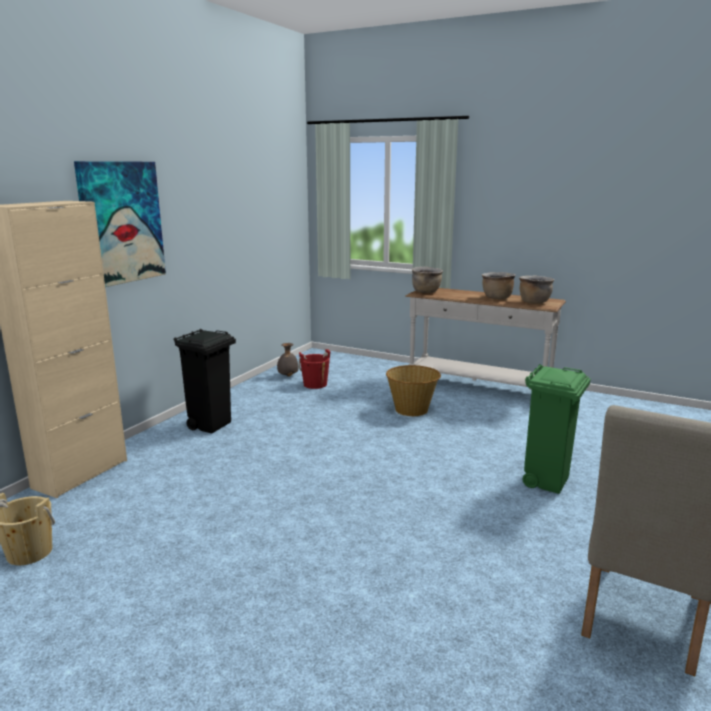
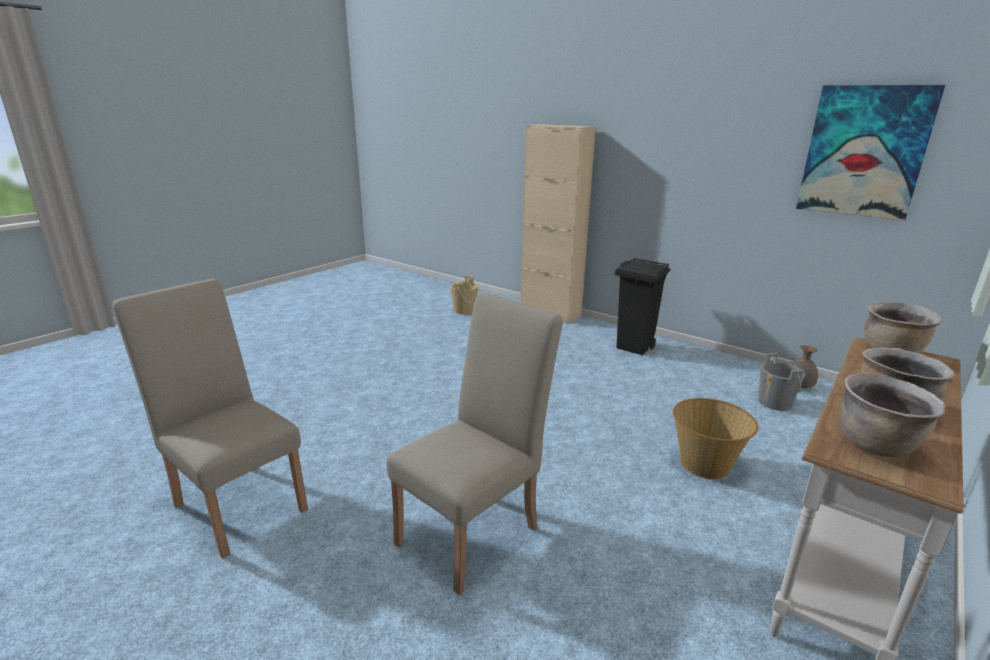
camera: 100 degrees right, 5 degrees up
picture [74,161,166,287] -> picture moved to [796,85,945,221]
red bucket [299,349,330,389] -> grey bucket [758,353,805,411]
green trash can [522,364,591,494] -> beige chair [386,293,563,595]

